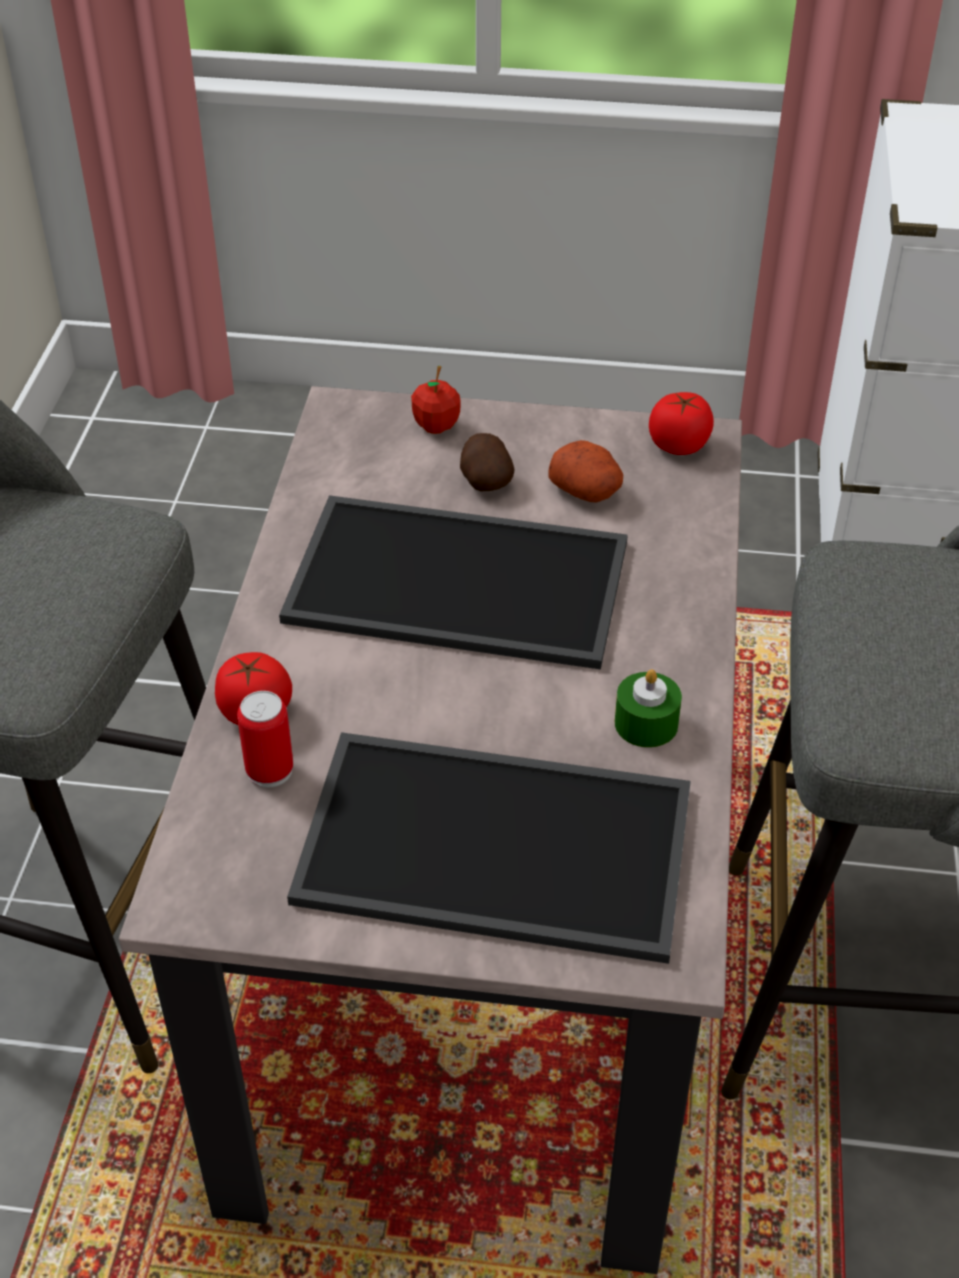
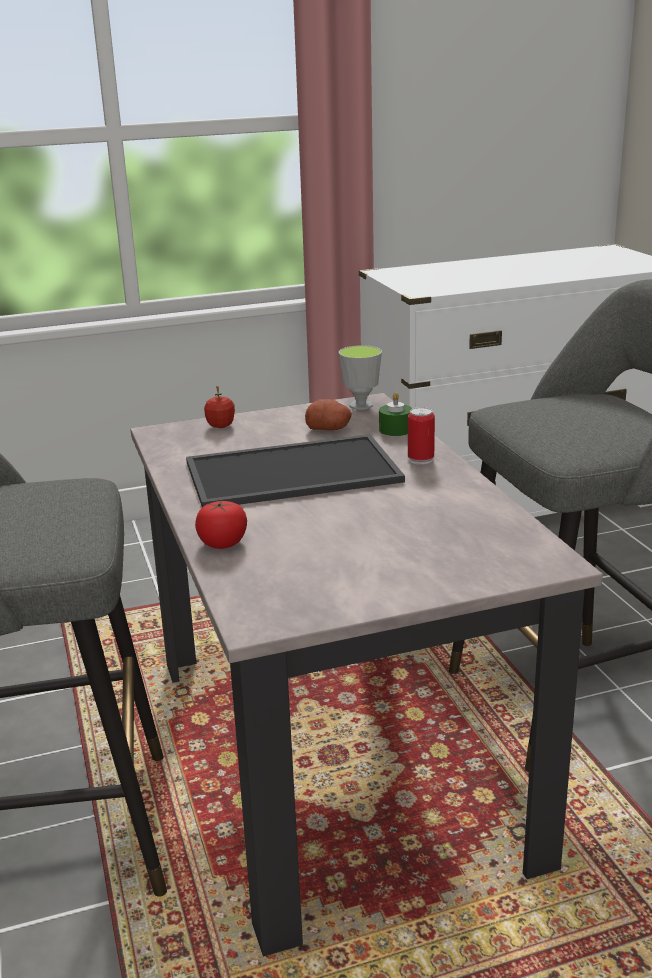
camera: 25 degrees left, 20 degrees down
can [237,691,293,788] -> can moved to [408,407,435,465]
tray [287,732,691,964] -> none
potato [460,433,515,491] -> none
green candle [615,669,682,748] -> green candle moved to [379,392,412,436]
tomato [649,392,714,455] -> cup [339,345,382,410]

